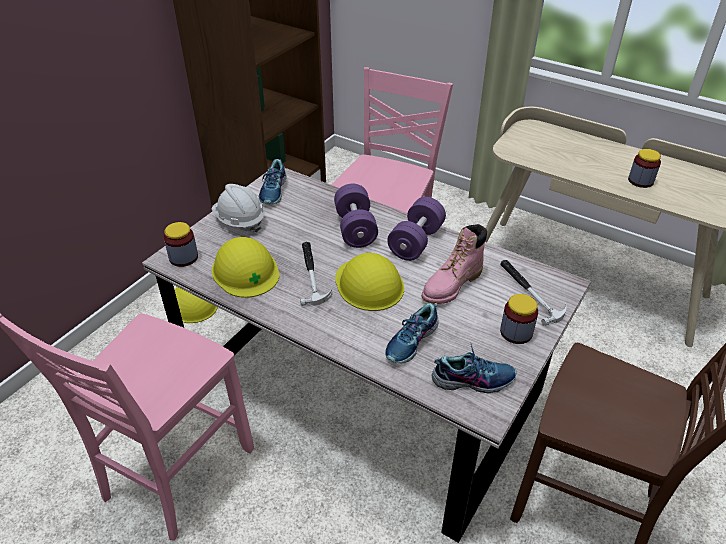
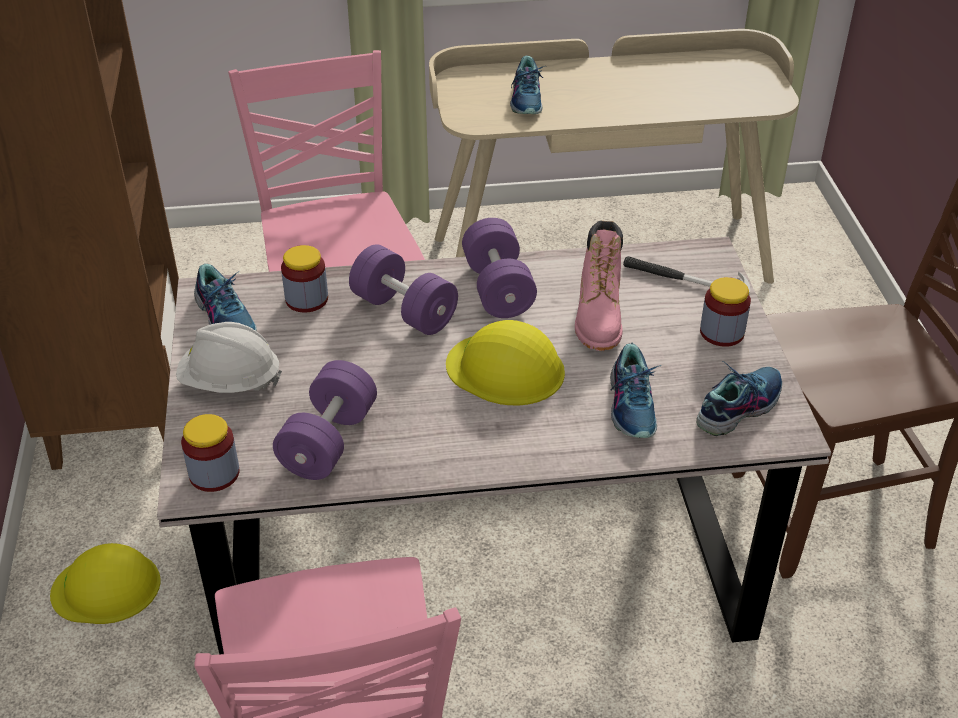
camera: 40 degrees left, 0 degrees up
yellow hard hat [212,237,279,298] -> purple dumbbell [273,360,377,480]
hammer [300,242,332,306] -> none
jar [628,149,661,188] -> jar moved to [281,245,328,313]
none -> shoe [510,56,544,114]

